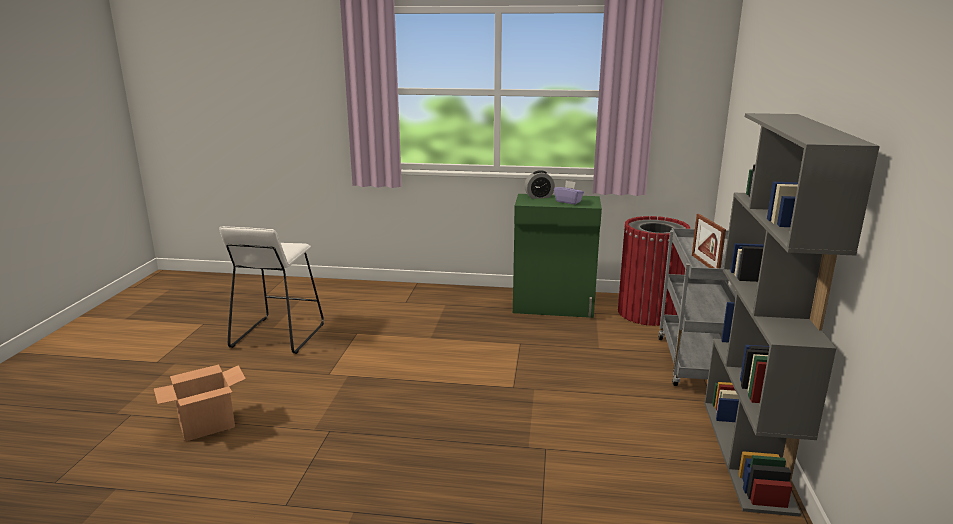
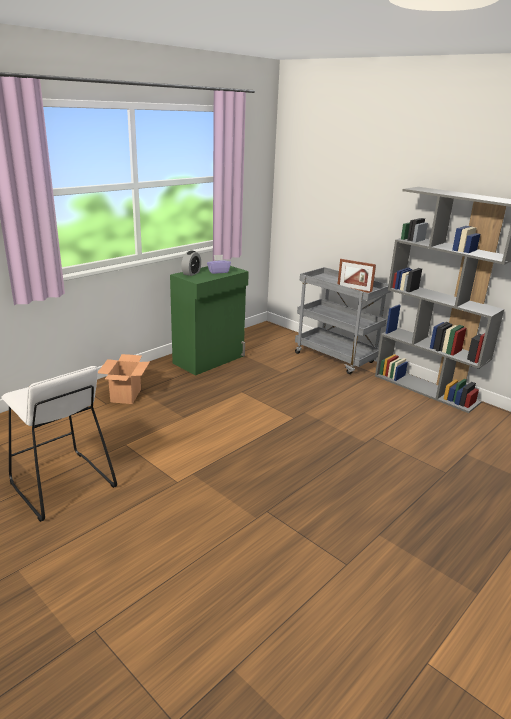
camera: 55 degrees left, 5 degrees up
cardboard box [154,365,246,442] -> cardboard box moved to [98,354,150,404]
red trash can [618,216,690,326] -> none

